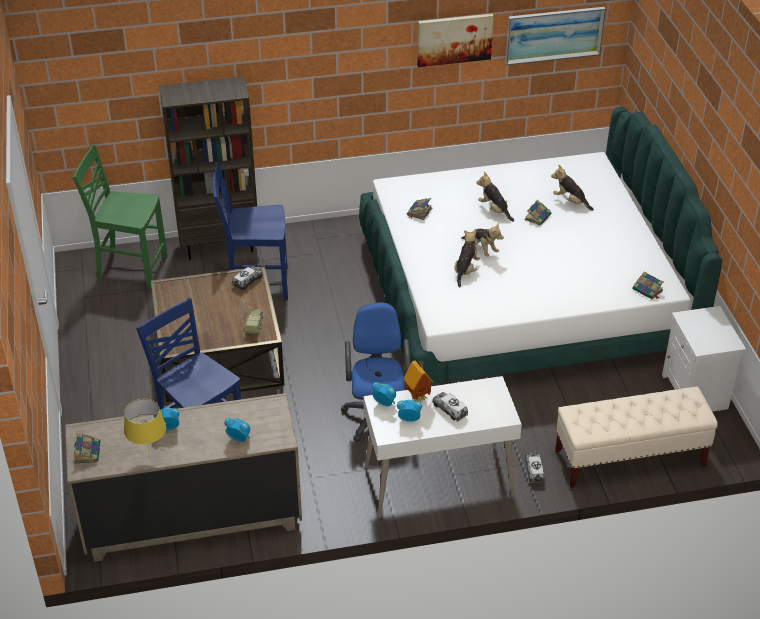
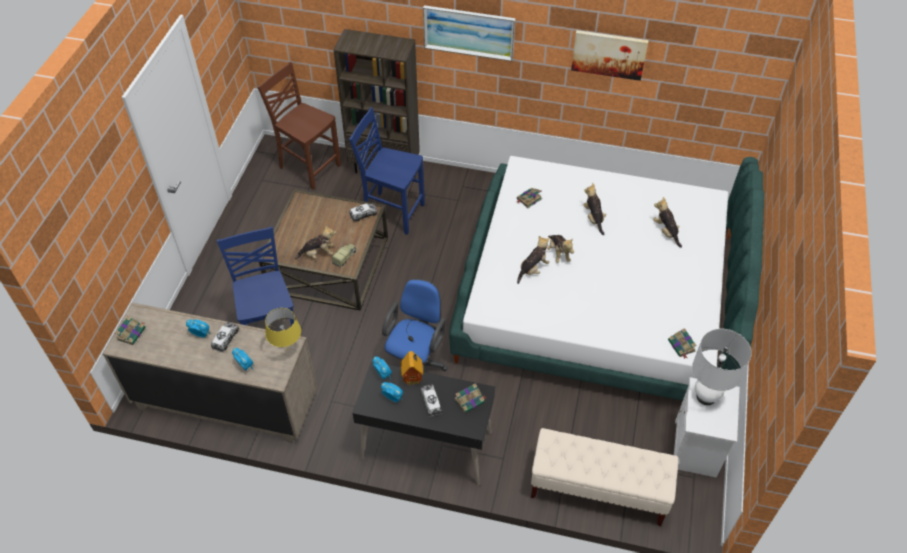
camera: 25 degrees right, 10 degrees up
green chair [73,144,167,289] -> brown chair [258,62,341,190]
yellow table lamp [124,399,166,455] -> yellow table lamp moved to [265,308,301,350]
white desk [364,376,522,518] -> black desk [353,362,495,486]
picture [505,7,606,65] -> picture moved to [423,5,516,61]
book [524,200,551,226] -> book moved to [454,383,487,413]
toy truck [525,453,544,483] -> toy truck moved to [211,322,239,352]
none -> plush toy [295,225,336,260]
none -> white table lamp [693,329,752,405]

